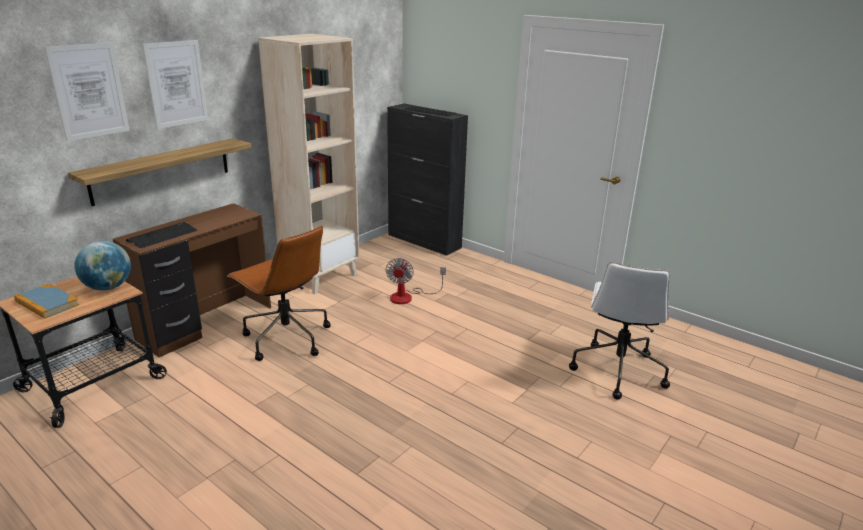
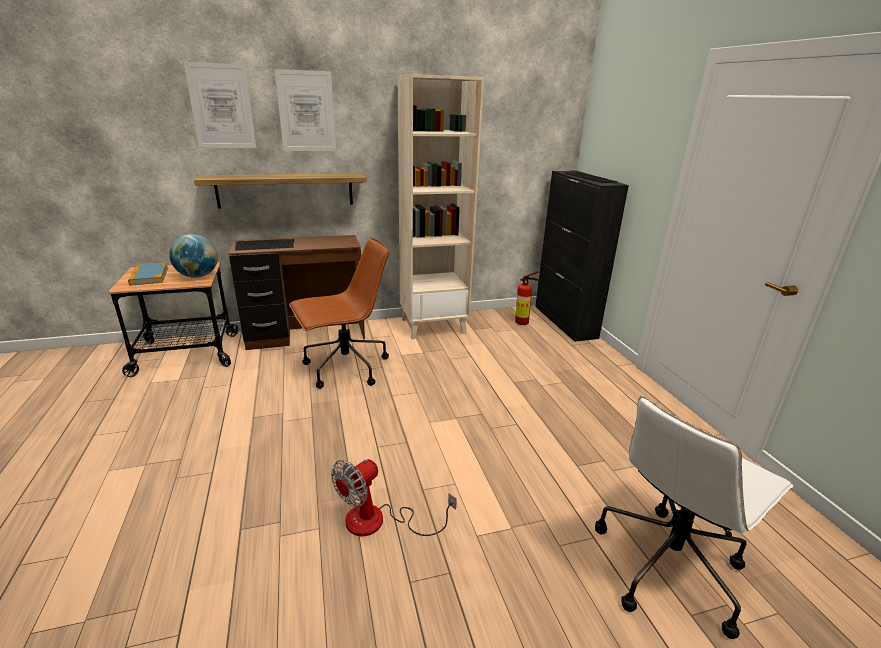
camera: 35 degrees right, 0 degrees up
brown office chair [227,226,331,361] -> brown office chair turned 105 degrees counterclockwise [289,238,389,389]
fan [385,258,446,304] -> fan moved to [331,459,457,536]
none -> fire extinguisher [515,271,540,325]

